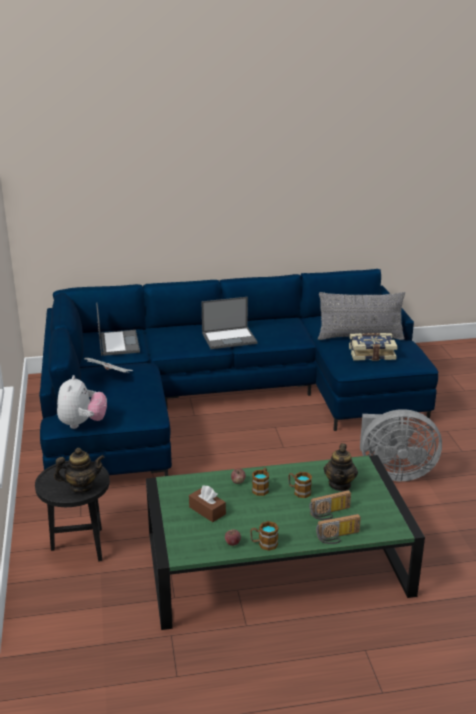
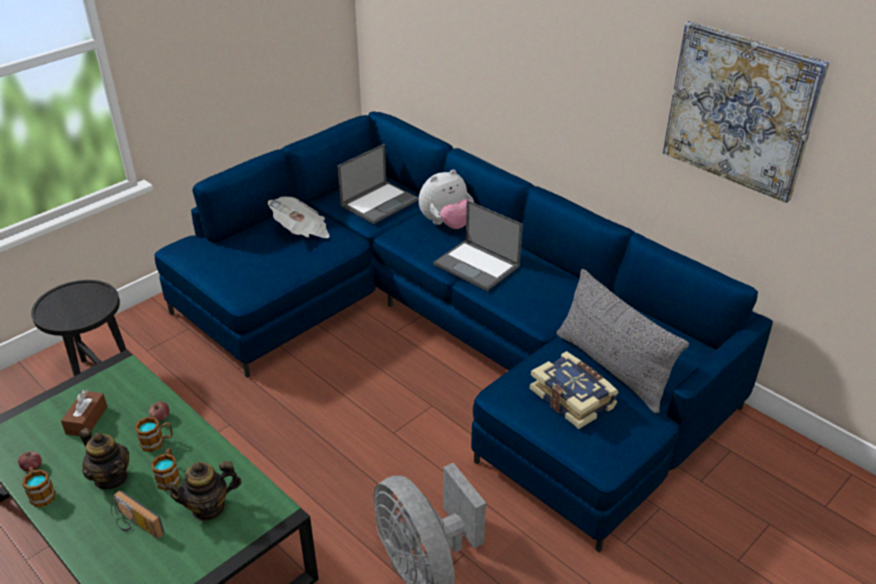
camera: 55 degrees right, 10 degrees up
teapot [54,448,105,493] -> teapot moved to [80,428,129,489]
plush toy [57,375,107,429] -> plush toy moved to [419,169,474,229]
radio [316,514,361,544] -> none
none -> picture [663,21,829,203]

